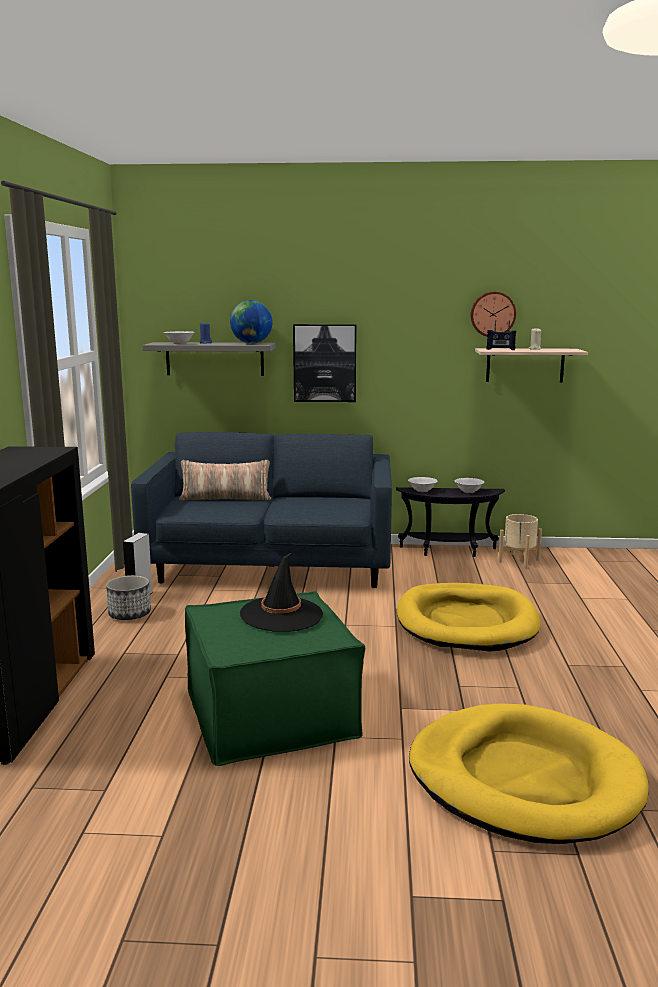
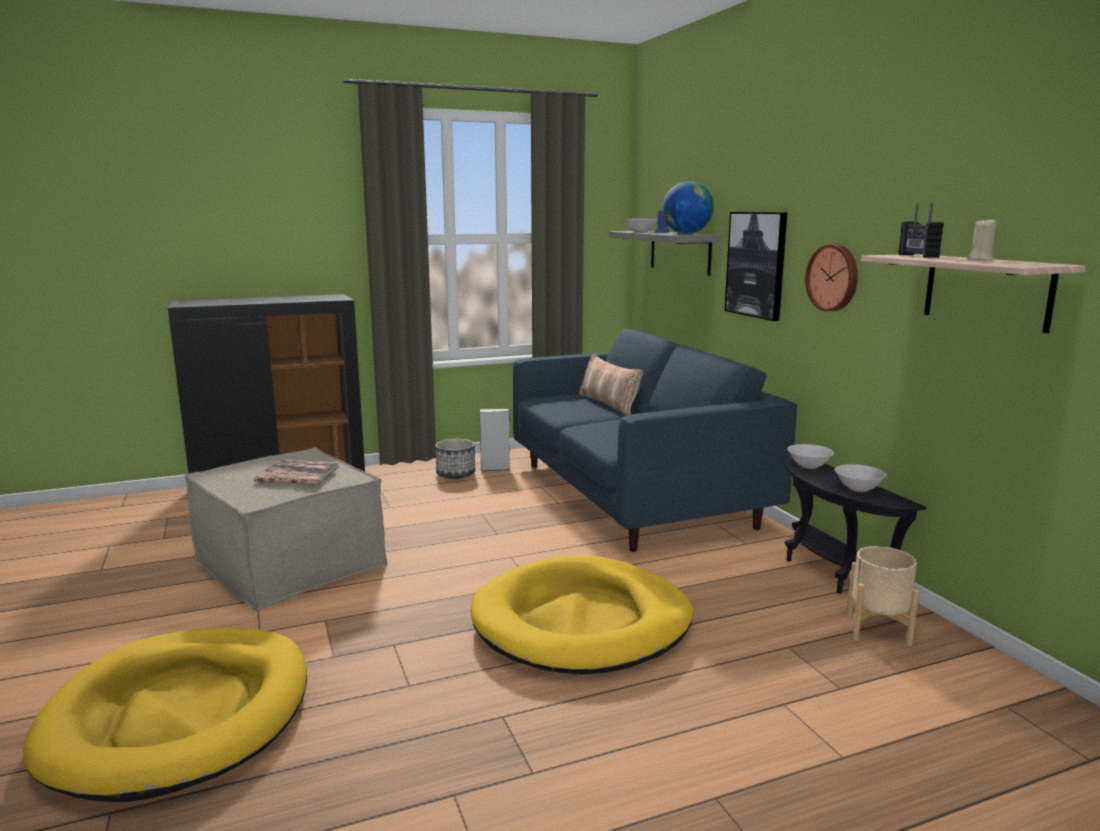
camera: 65 degrees right, 0 degrees up
green ottoman [185,591,365,766] -> beige ottoman [185,447,387,611]
black hat [240,553,323,632] -> book [254,460,339,484]
wall clock [471,292,516,337] -> wall clock moved to [805,244,858,312]

